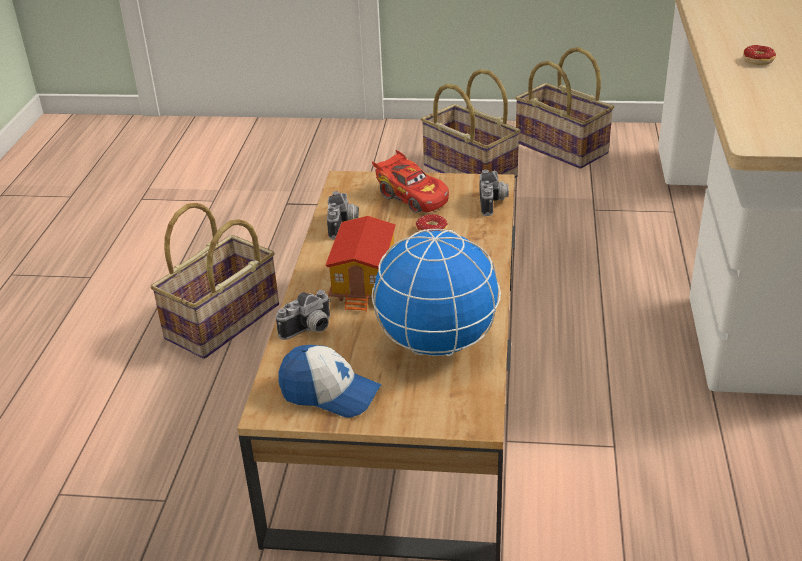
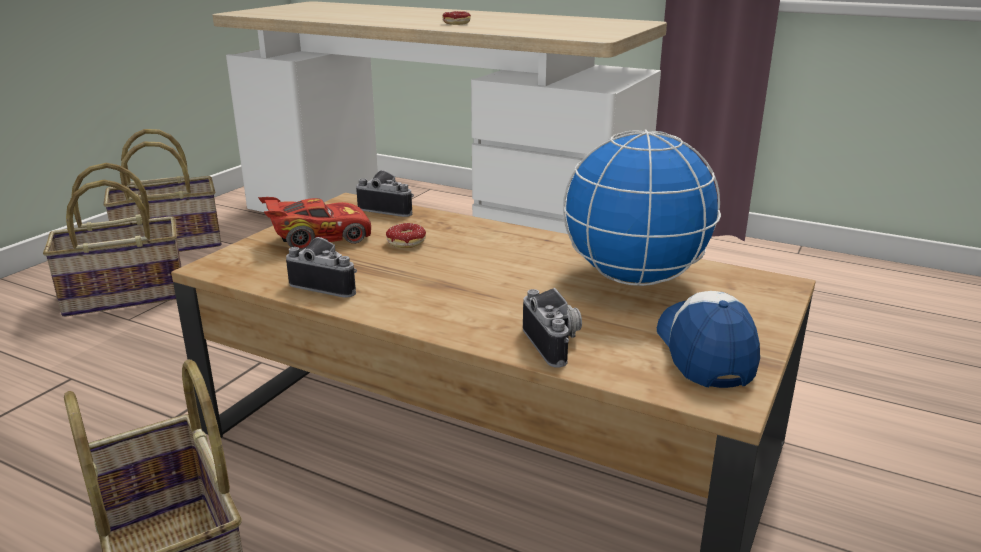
camera: 70 degrees left, 10 degrees down
cap [278,345,381,418] -> cap turned 45 degrees counterclockwise [657,291,760,388]
toy house [326,216,396,312] -> none

